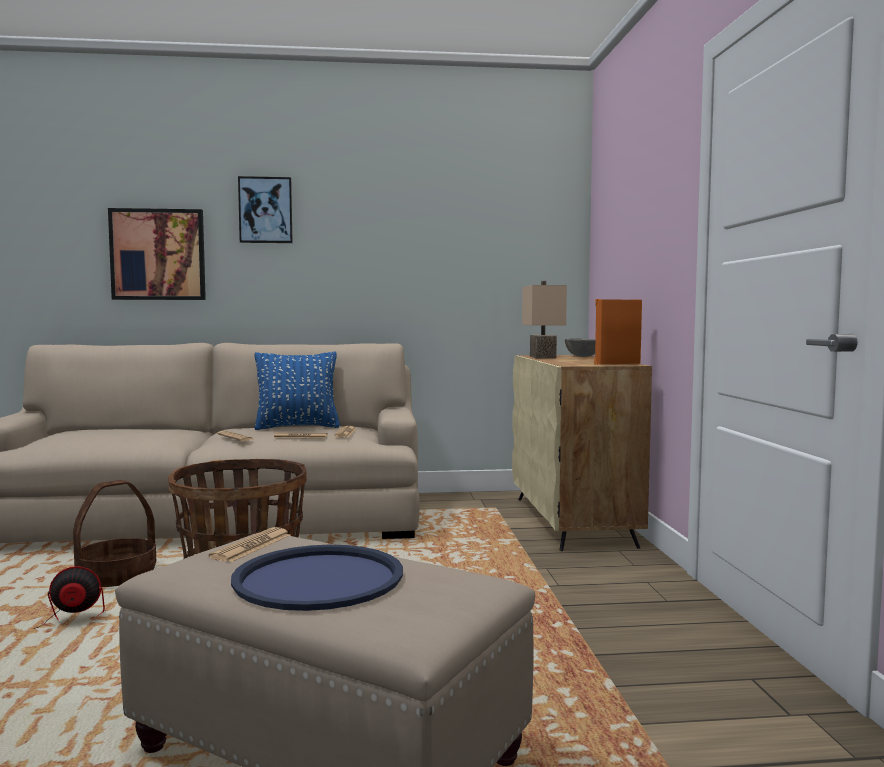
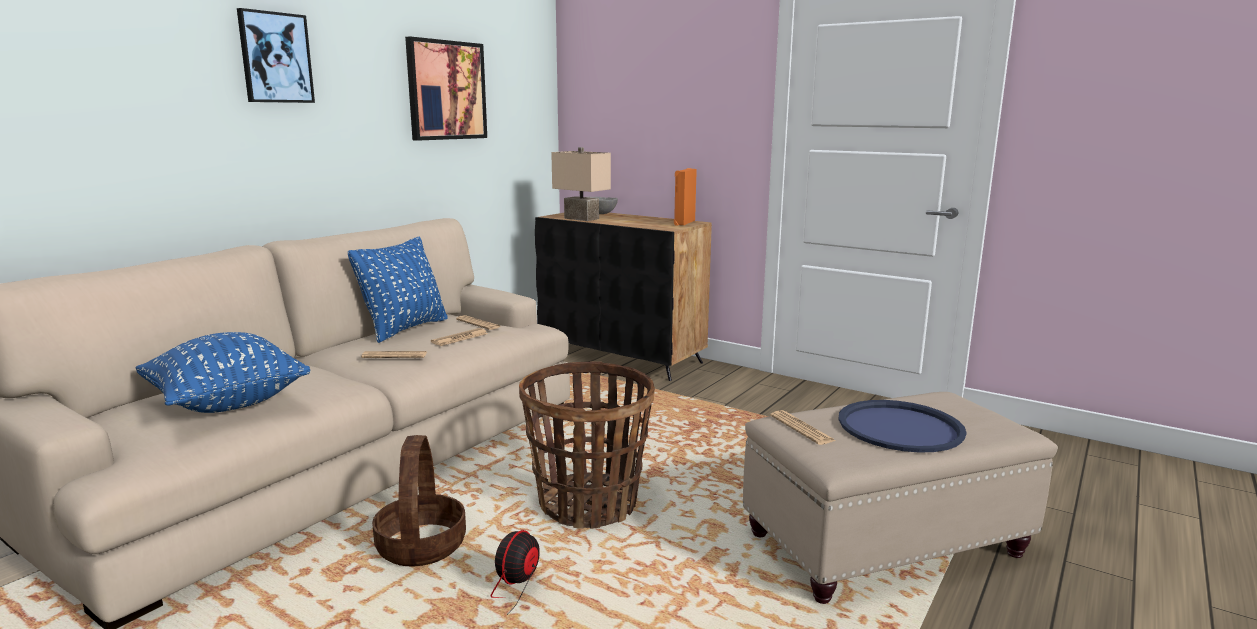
camera: 50 degrees left, 10 degrees up
picture [108,208,206,300] -> picture moved to [405,36,487,141]
beige cabinet [512,355,652,551] -> black cabinet [535,213,712,381]
none -> blue pillow [136,332,311,413]

